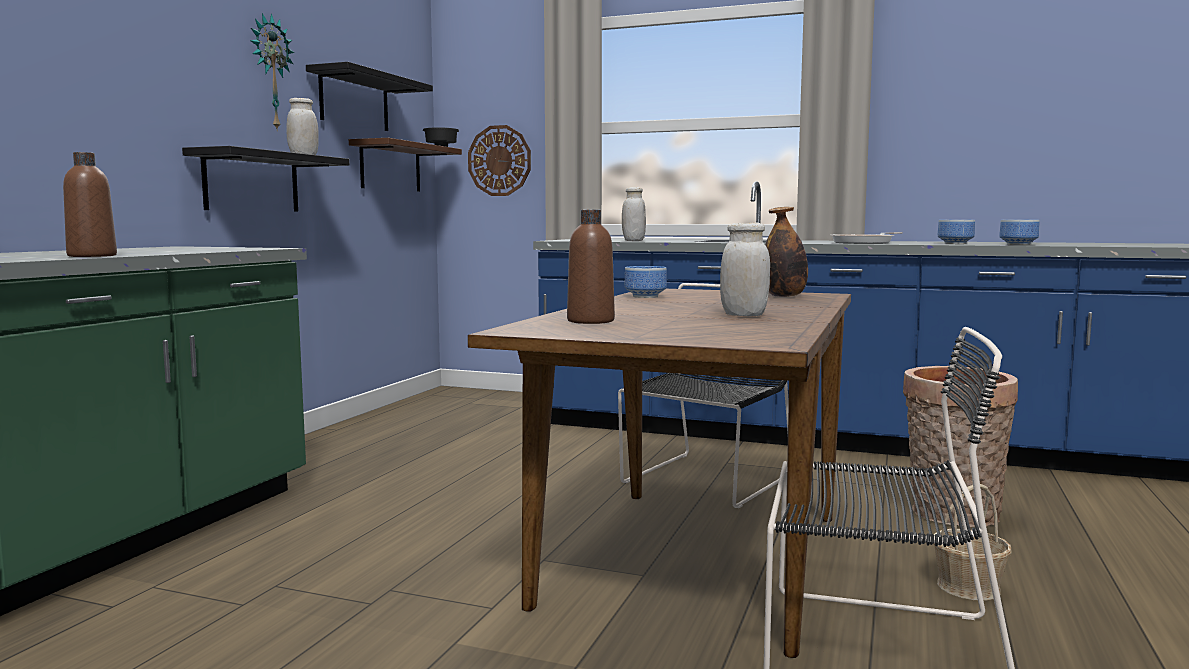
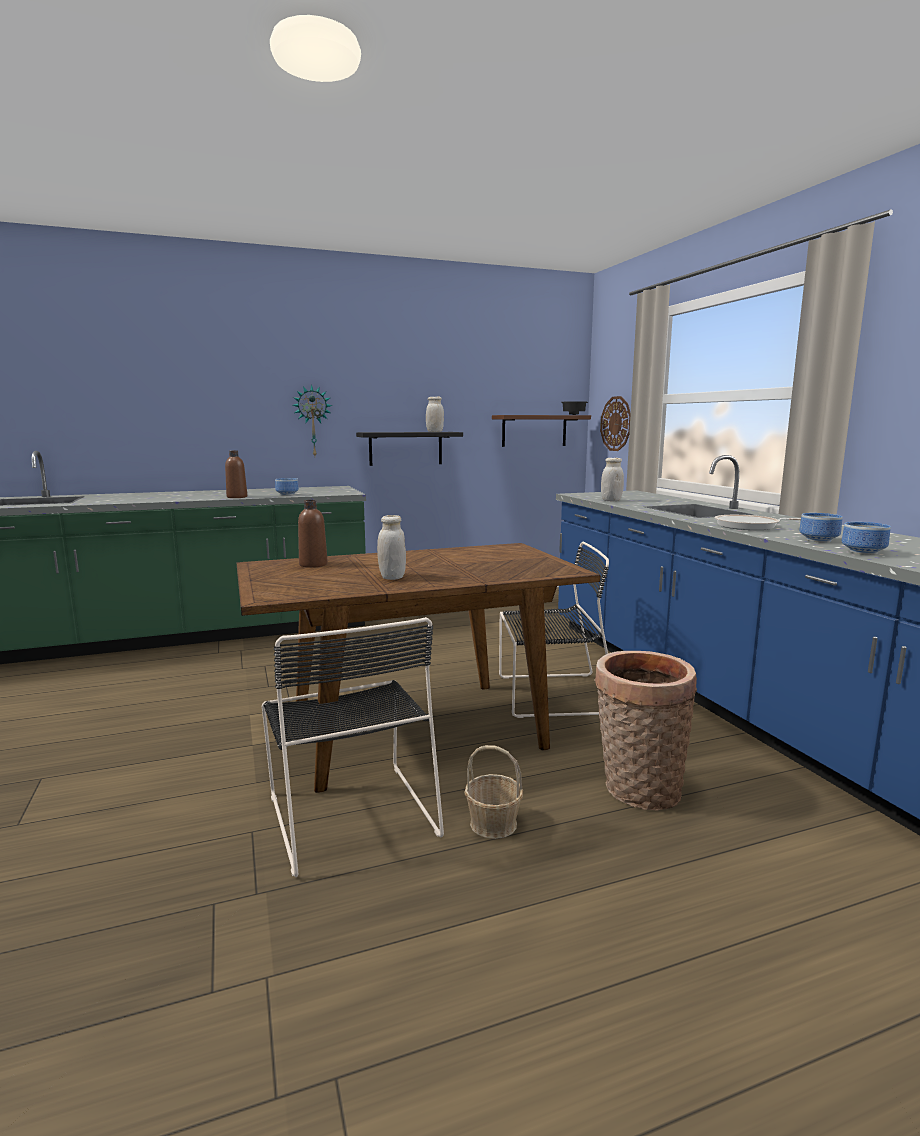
camera: 50 degrees right, 5 degrees up
wall clock [250,13,294,129] -> wall clock moved to [292,385,332,456]
black shelf [306,62,433,131] -> none
bowl [624,266,667,298] -> bowl moved to [275,478,299,496]
bottle [765,207,808,297] -> none

